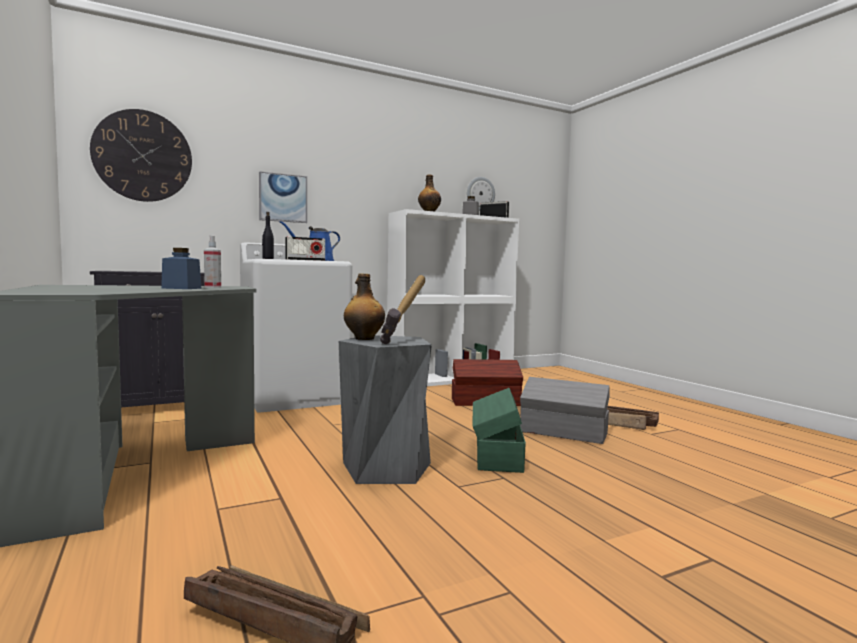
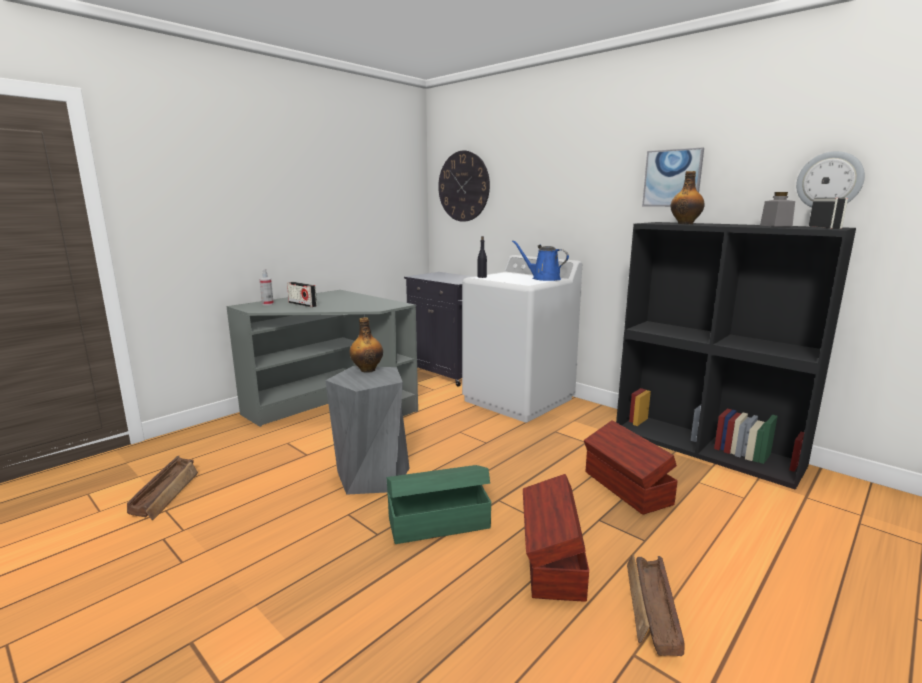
camera: 70 degrees right, 10 degrees up
blue jar [161,248,201,289] -> none
spray bottle [204,236,221,288] -> spray bottle moved to [260,269,274,305]
picture [259,171,307,223] -> picture moved to [642,147,704,207]
radio [285,237,325,261] -> radio moved to [287,282,317,307]
hammer [380,275,425,344] -> none
white bookcase [387,209,519,386] -> black bookcase [616,222,856,490]
grey storage box [520,377,610,444] -> brown storage box [523,474,589,602]

